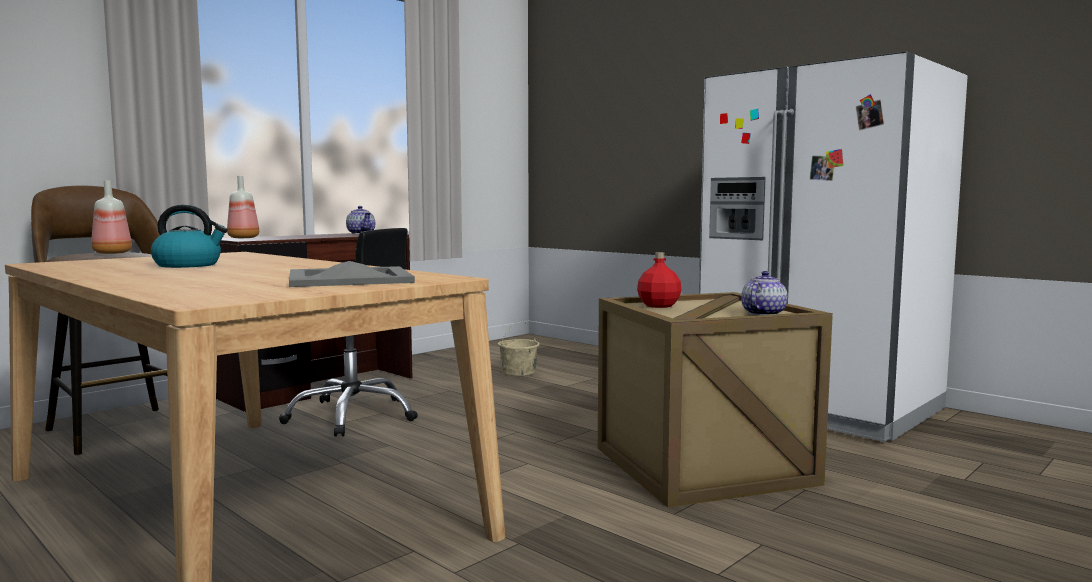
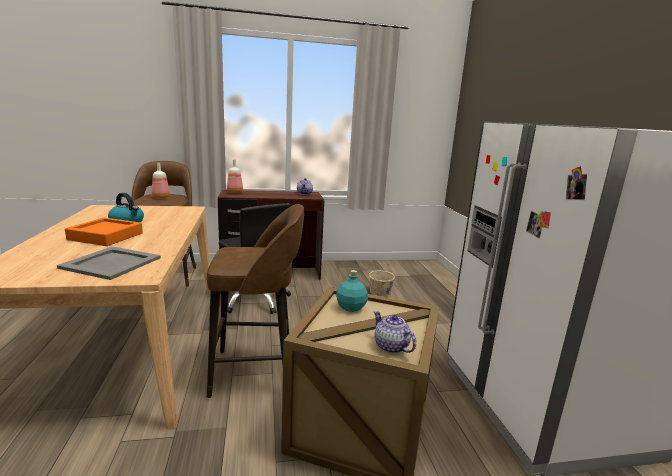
camera: 35 degrees right, 10 degrees up
red bottle [637,252,681,308] -> turquoise bottle [336,270,368,312]
teapot [741,271,788,315] -> teapot turned 105 degrees counterclockwise [374,311,416,354]
none -> orange tray [65,217,143,246]
none -> brown stool [207,204,304,398]

